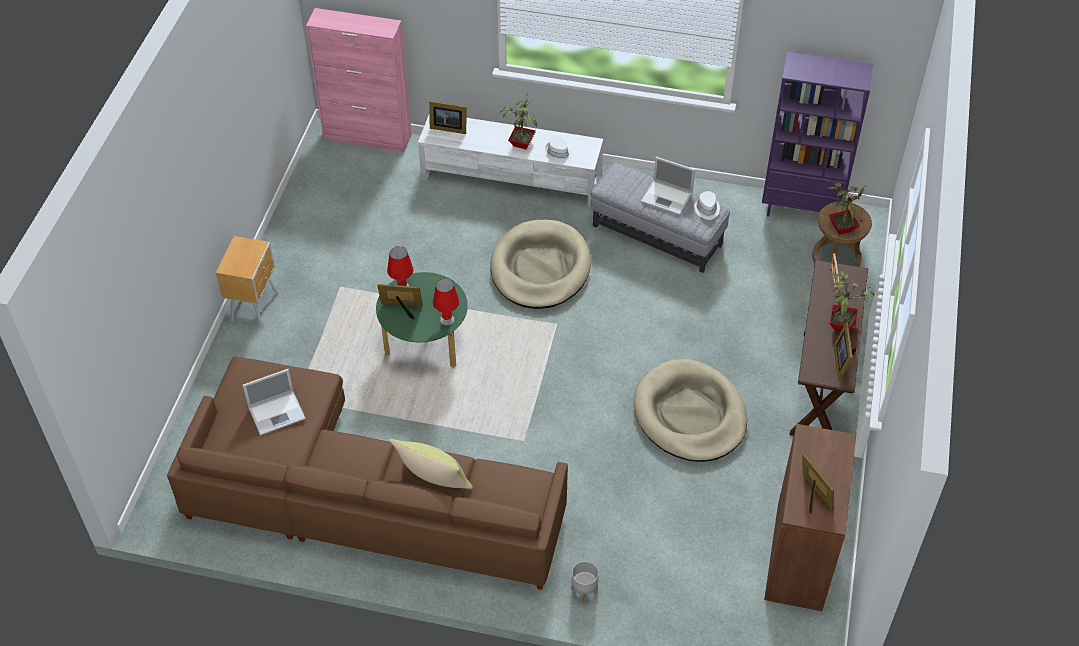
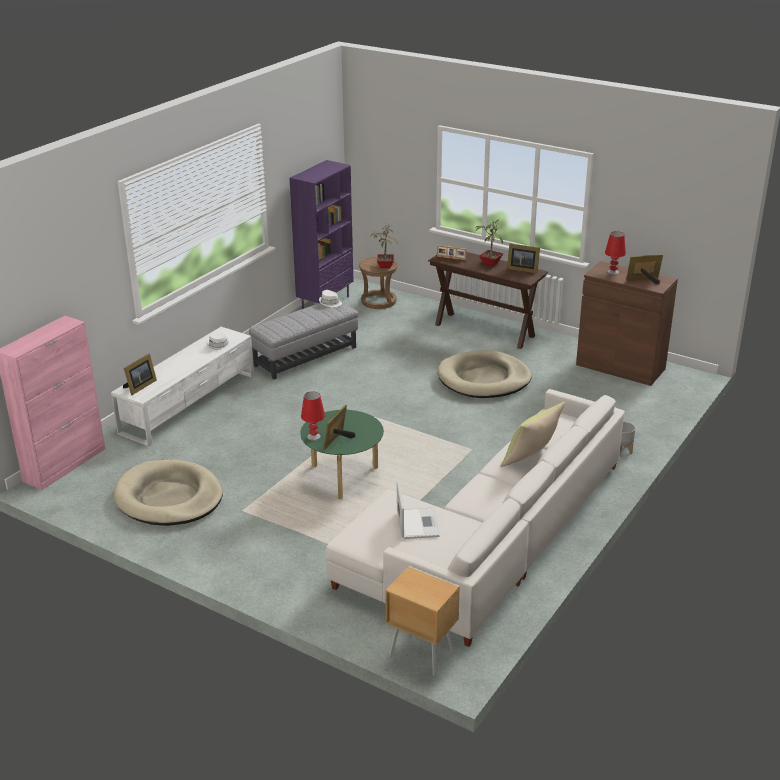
camera: 70 degrees left, 20 degrees down
brown sofa [167,357,568,590] -> white sofa [325,389,625,647]
brown nightstand [216,236,278,327] -> brown nightstand moved to [385,566,460,676]
red table lamp [433,278,459,326] -> red table lamp moved to [605,231,626,275]
beige dog bed [490,219,591,309] -> beige dog bed moved to [114,460,223,526]
potted plant [500,93,537,149] -> none
laptop [641,157,695,215] -> none

